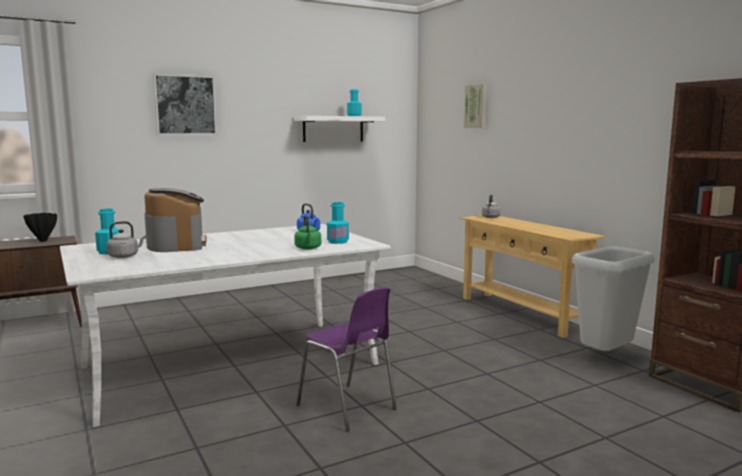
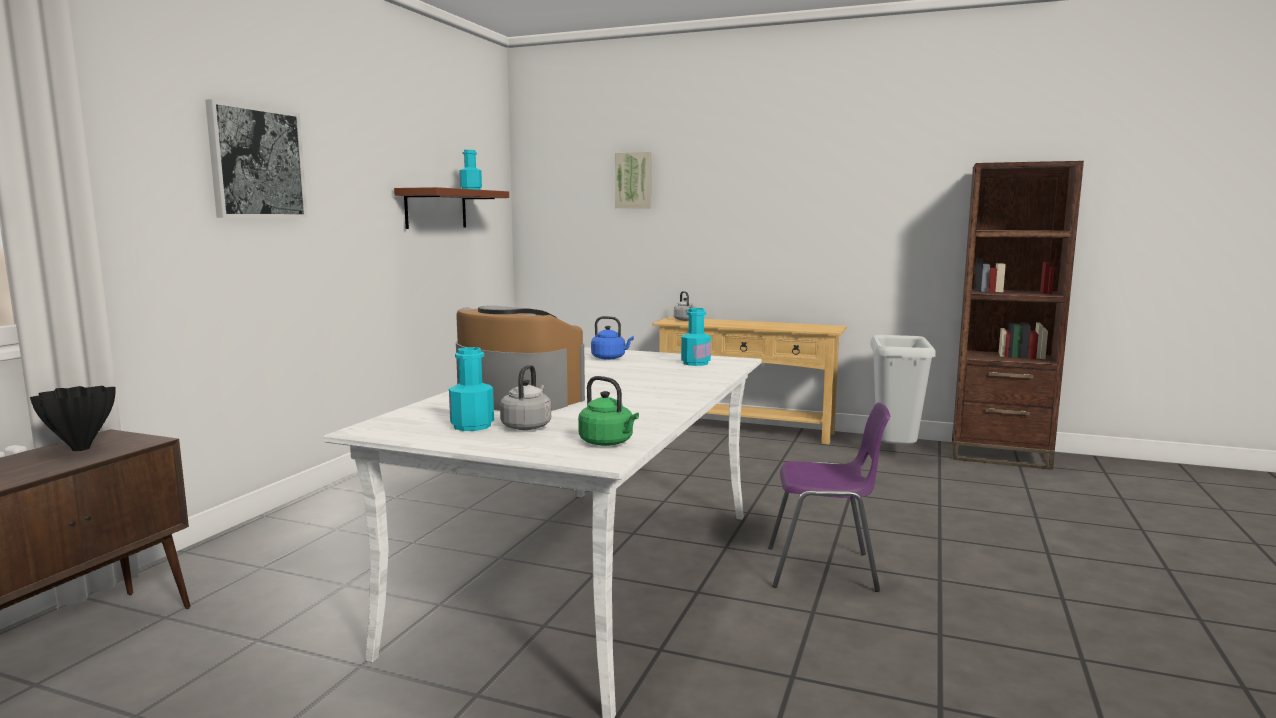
camera: 40 degrees left, 0 degrees up
white shelf [294,116,385,142] -> brown shelf [394,187,509,229]
green kettle [294,215,321,250] -> green kettle moved to [578,376,639,446]

